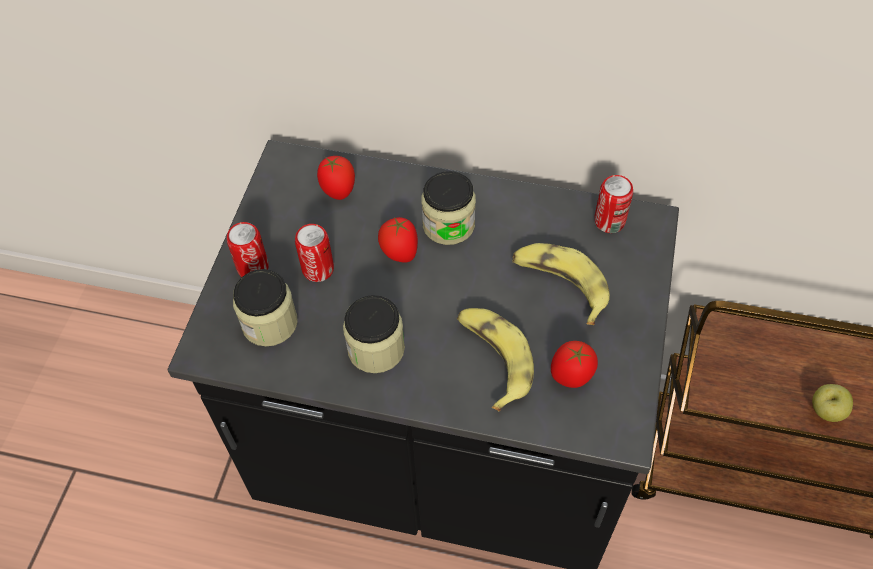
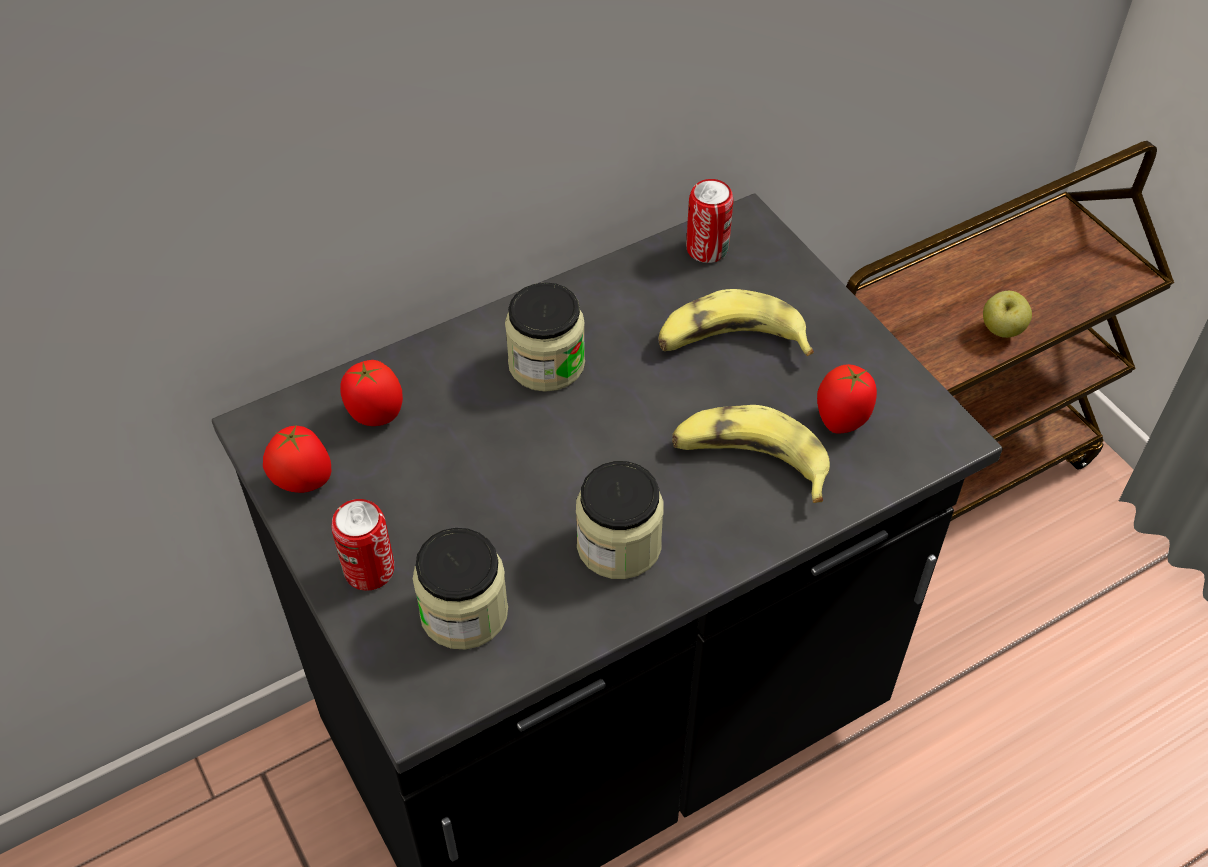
camera: 45 degrees left, 5 degrees down
can [295,224,334,282] -> none
tomato [378,217,418,262] -> tomato moved to [263,424,332,493]

